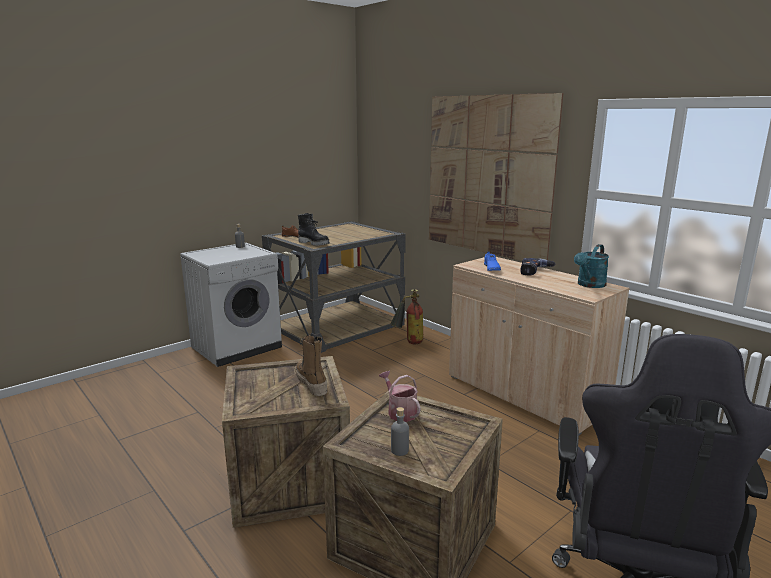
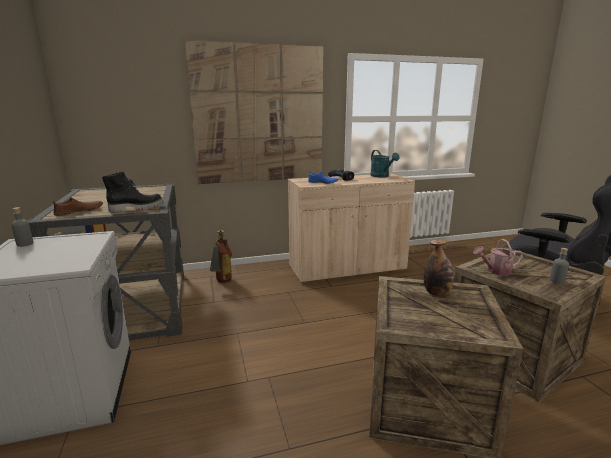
camera: 65 degrees left, 0 degrees up
boot [296,335,327,396] -> bottle [424,239,454,296]

